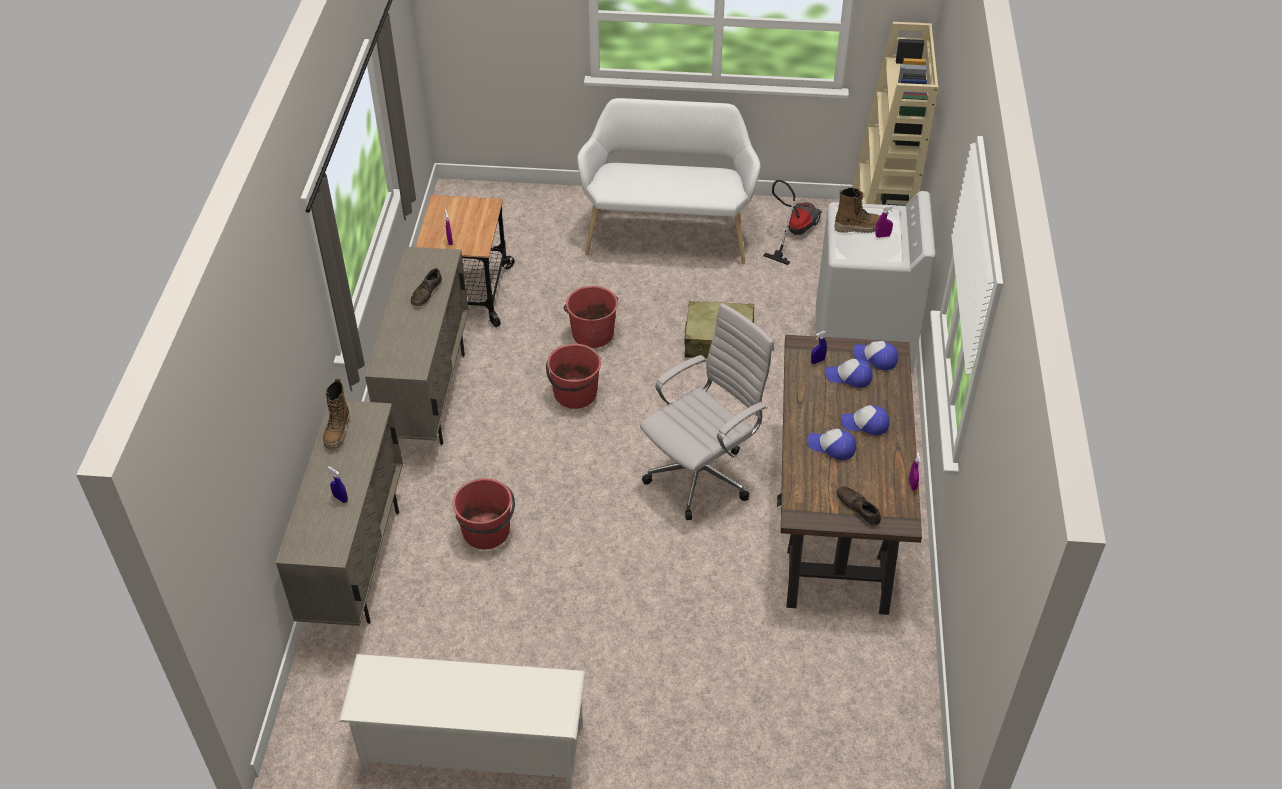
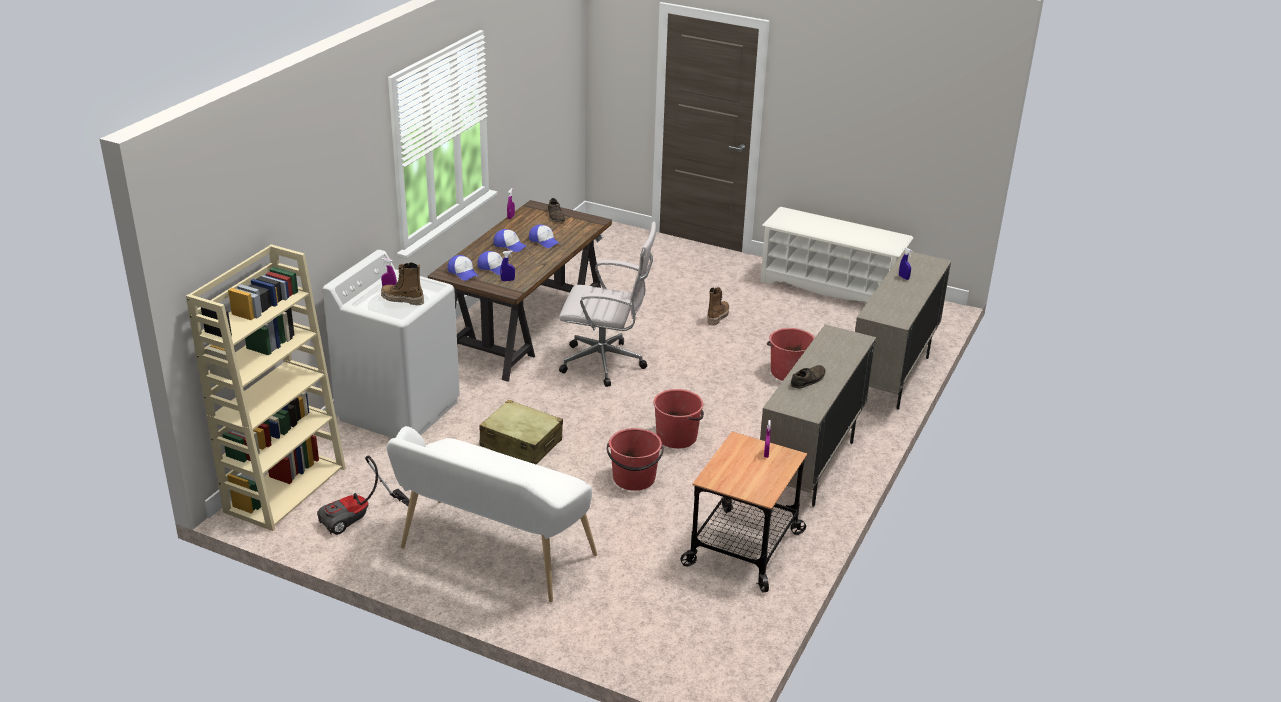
camera: 160 degrees left, 15 degrees down
boot [323,378,349,449] -> boot moved to [707,287,729,325]
white office chair [640,303,774,520] -> white office chair turned 150 degrees counterclockwise [559,222,656,387]

